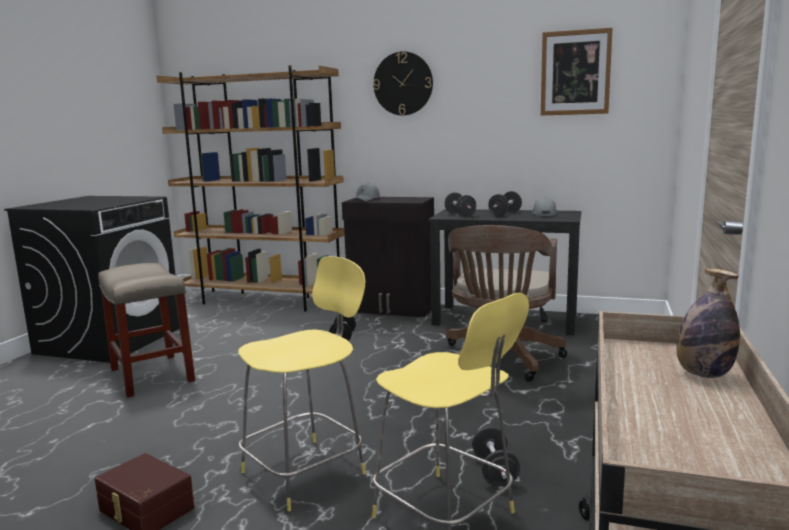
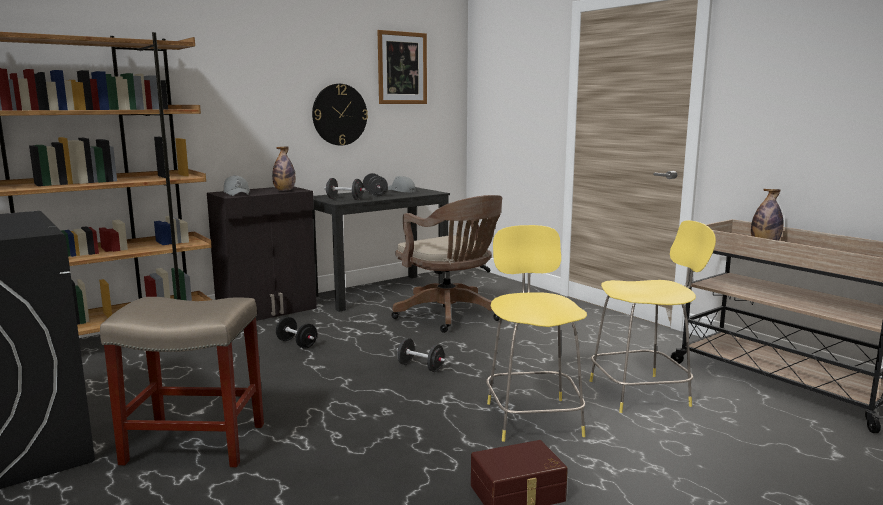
camera: 55 degrees left, 0 degrees up
wall clock [373,51,433,115] -> wall clock moved to [312,84,368,146]
black dumbbell [472,426,520,486] -> black dumbbell moved to [396,338,446,372]
none -> bottle [272,146,295,191]

